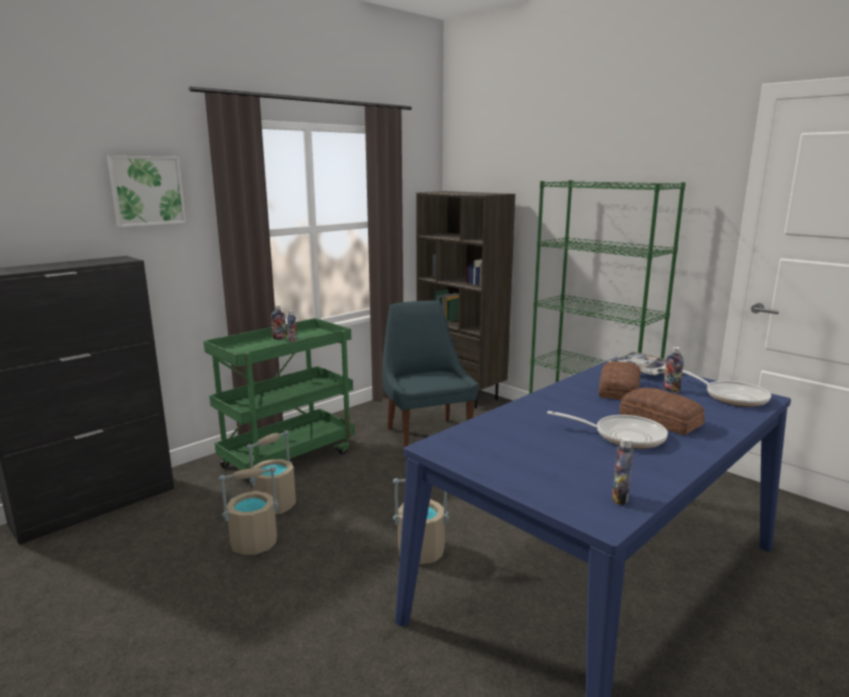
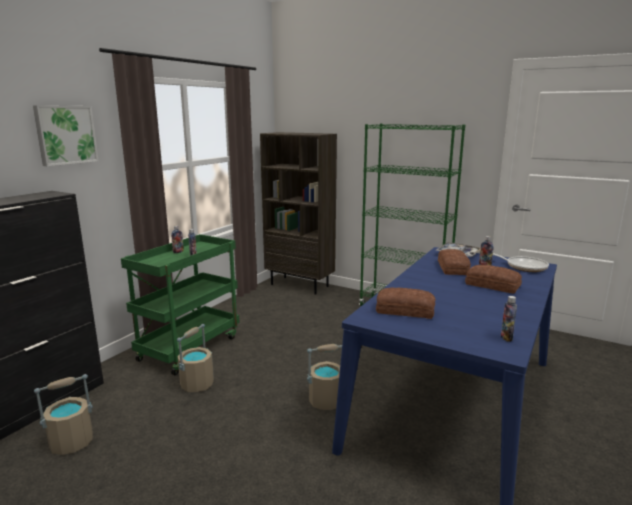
camera: 15 degrees left, 0 degrees up
beige bucket [219,466,279,555] -> beige bucket moved to [34,374,93,455]
blue chair [382,301,478,447] -> none
frying pan [547,411,668,449] -> none
none -> bread [376,287,436,319]

